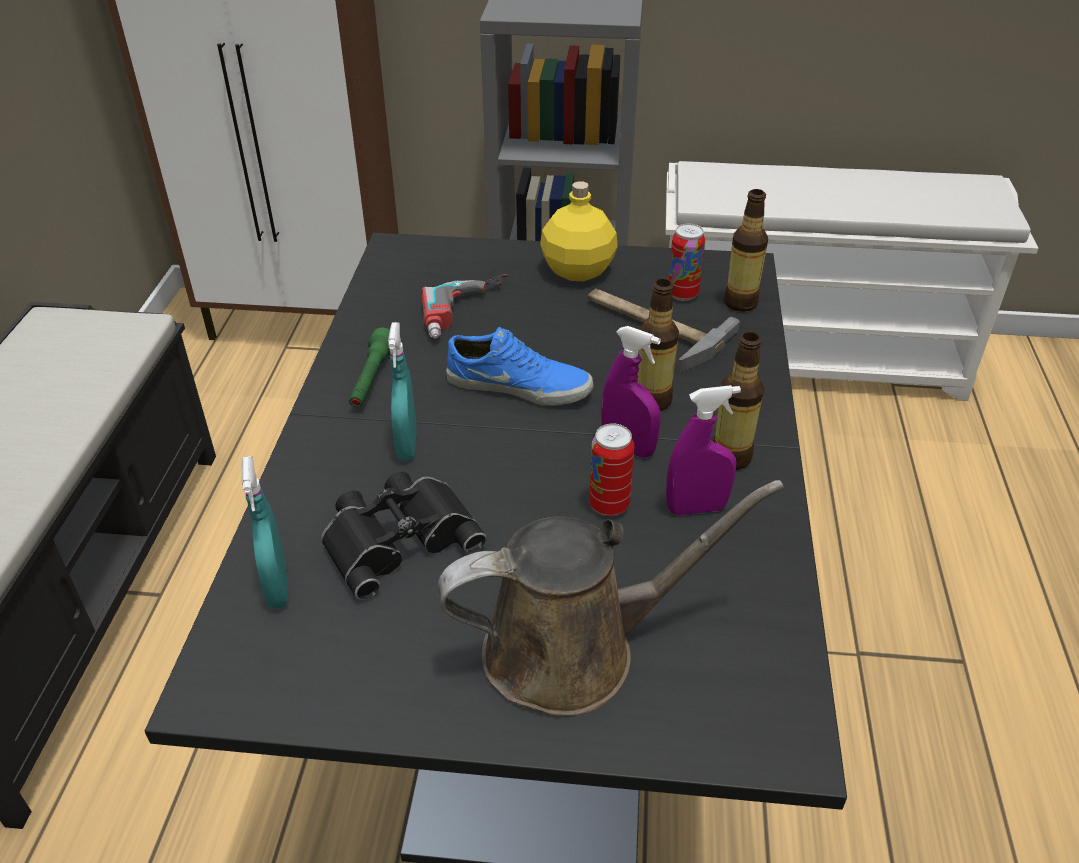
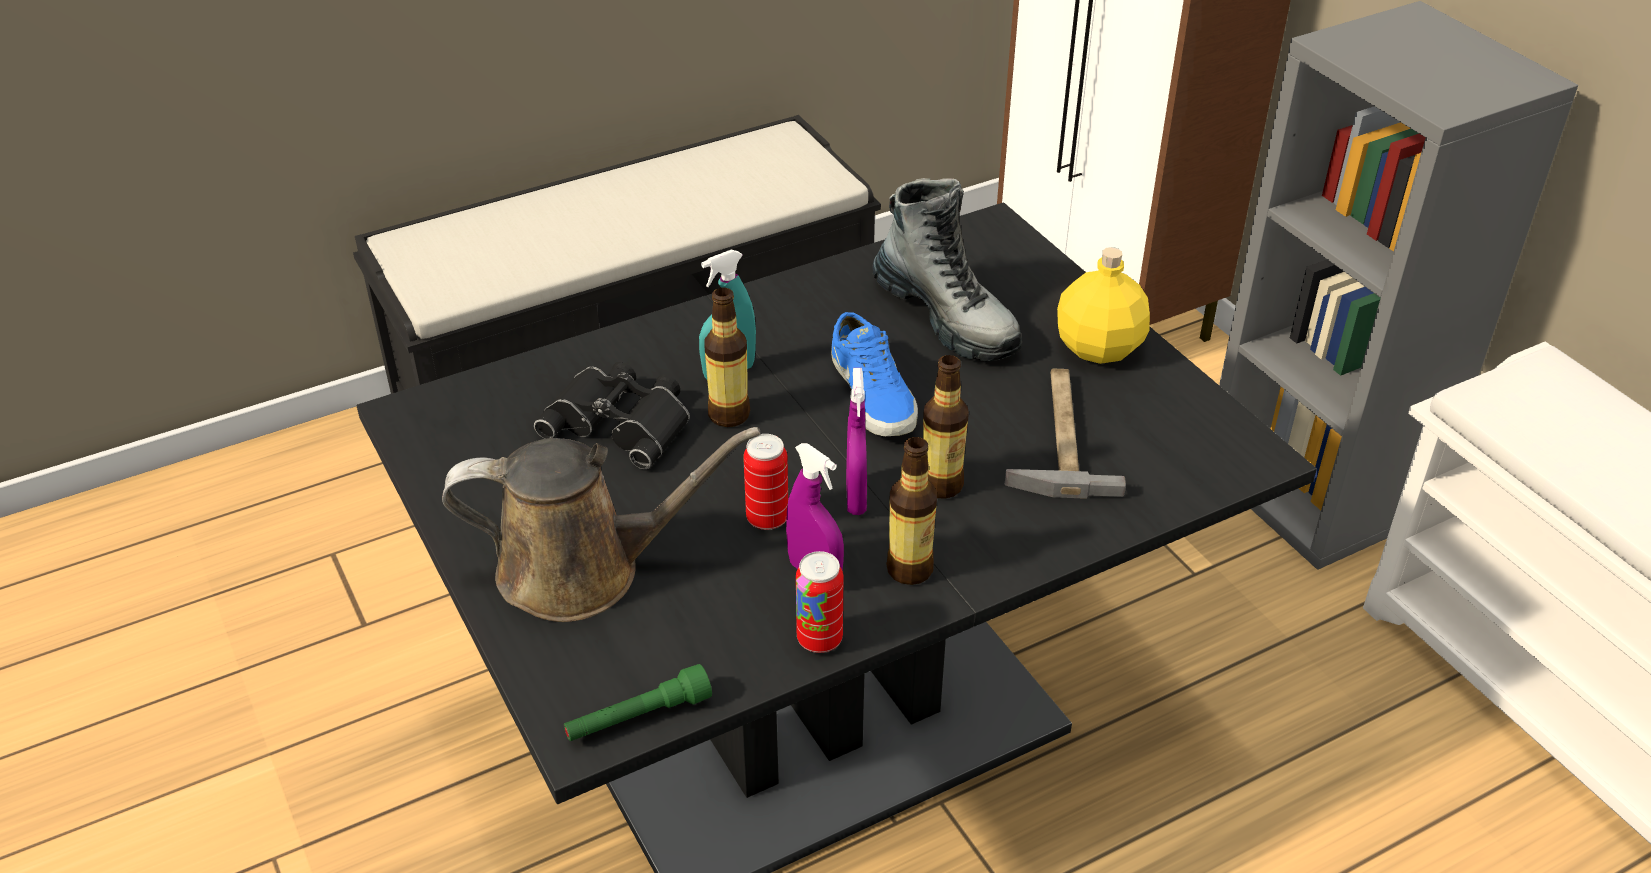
camera: 55 degrees right, 0 degrees up
turquoise spray bottle [242,456,288,609] -> none
green flashlight [349,328,390,408] -> green flashlight moved to [564,664,712,741]
power drill [421,274,509,339] -> boot [873,178,1022,361]
brown watering can [438,480,784,716] -> brown watering can turned 45 degrees counterclockwise [442,427,760,622]
can [668,223,705,301] -> can moved to [796,551,843,653]
bottle [724,189,768,312] -> bottle moved to [704,287,750,427]

